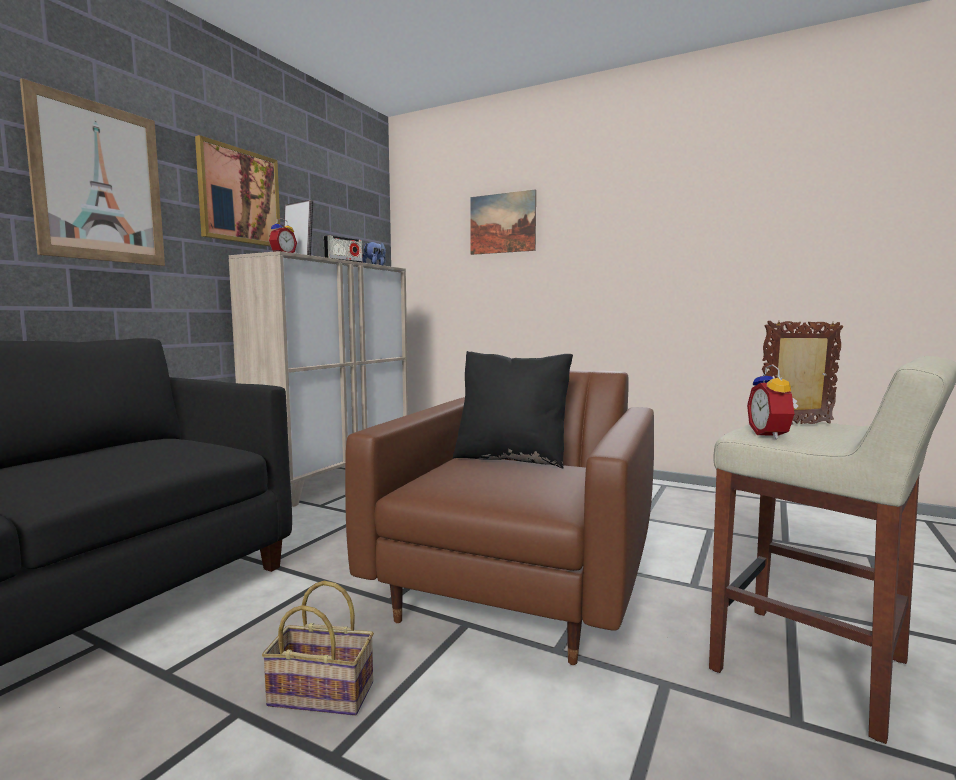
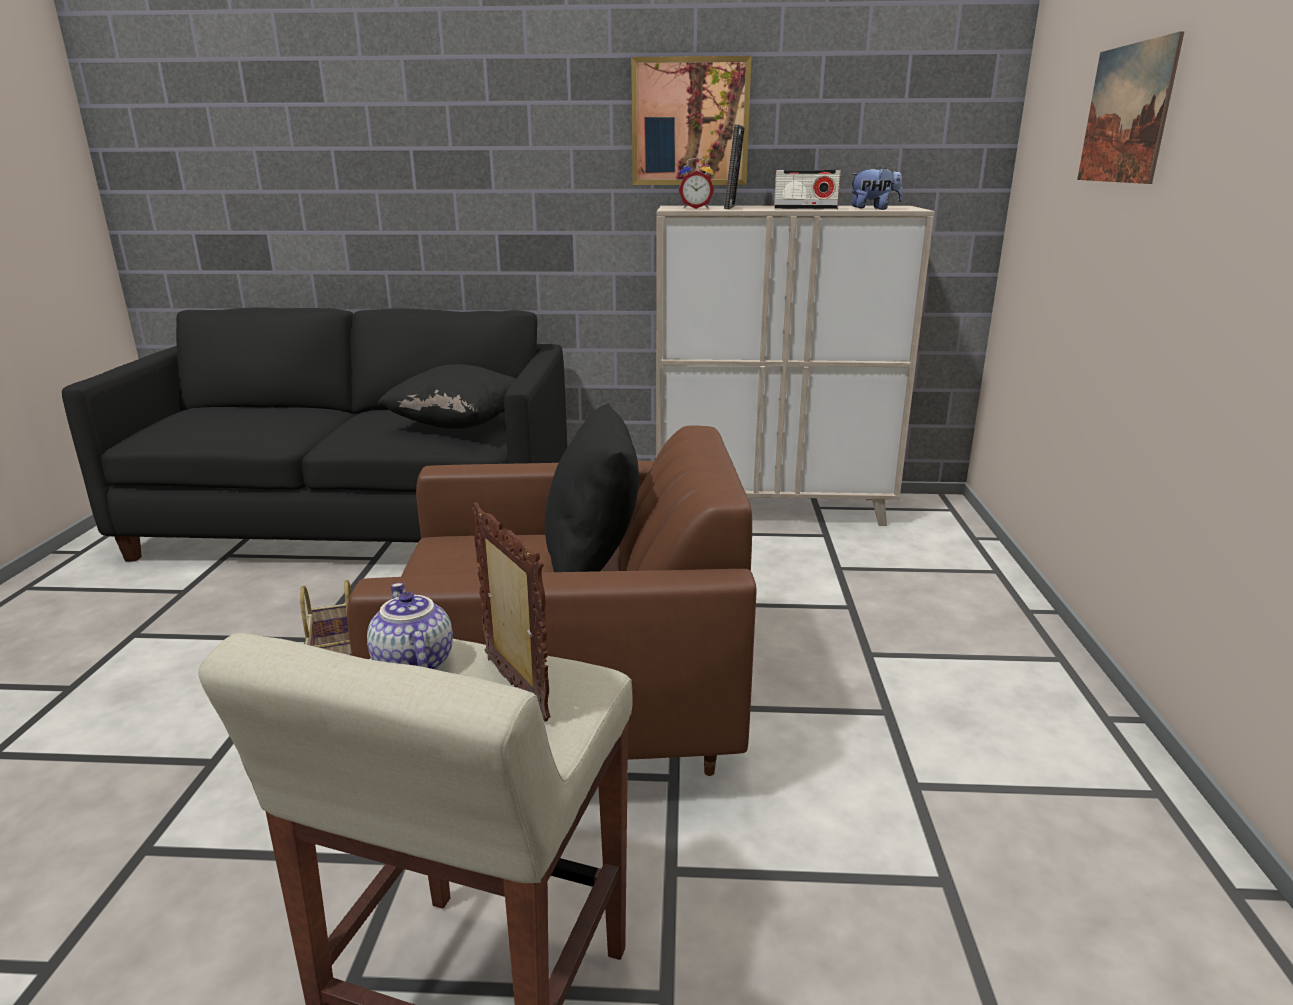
camera: 65 degrees right, 15 degrees up
picture [20,78,165,266] -> none
alarm clock [747,364,798,439] -> teapot [367,583,453,670]
none -> black pillow [378,364,516,429]

